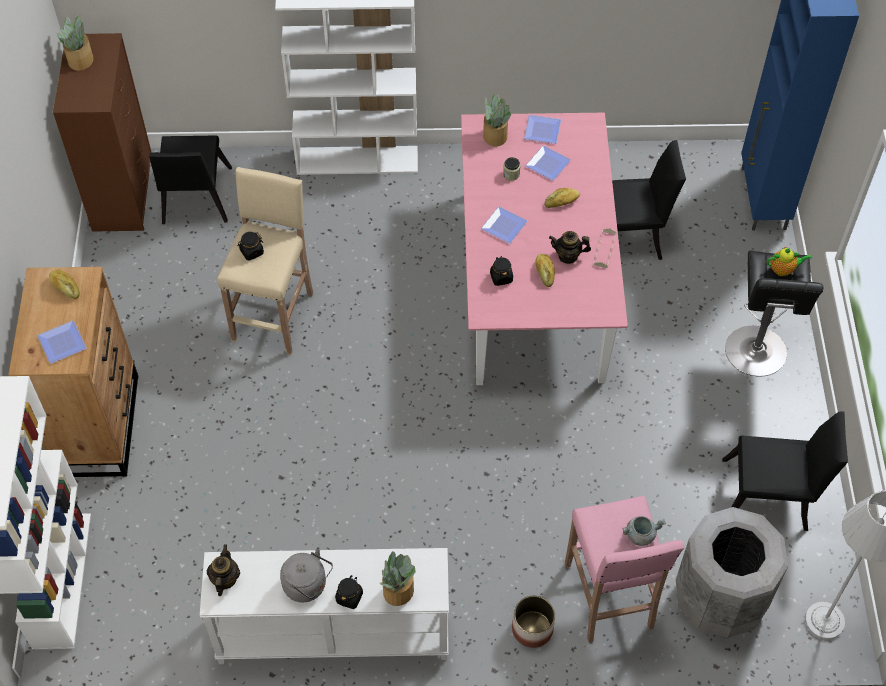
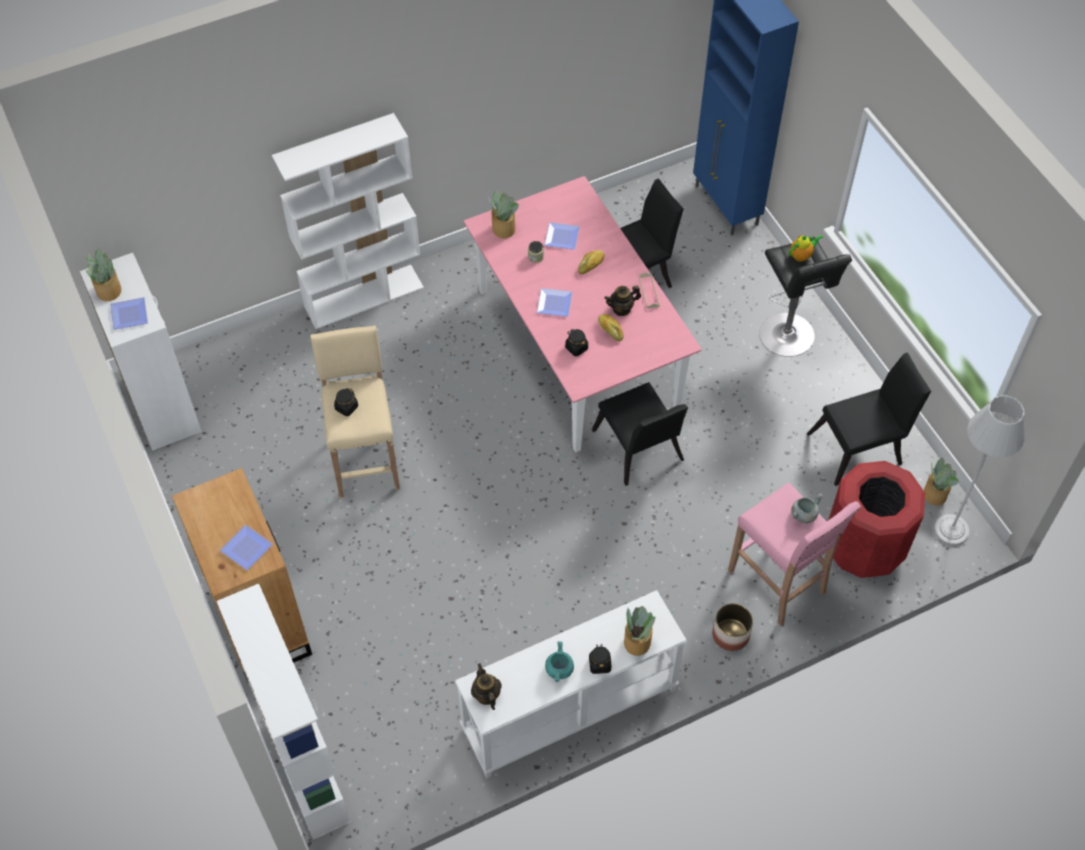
camera: 25 degrees left, 0 degrees up
bread [49,270,80,299] -> none
brown dresser [53,33,152,232] -> white dresser [80,253,202,451]
black chair [149,135,232,224] -> black chair moved to [592,382,688,486]
grey kettle [280,547,333,602] -> turquoise cooking pot [545,641,574,682]
plate [524,115,561,144] -> plate moved to [110,297,148,330]
grey trash can [676,507,788,638] -> red trash can [828,461,925,578]
none -> potted plant [924,457,959,506]

